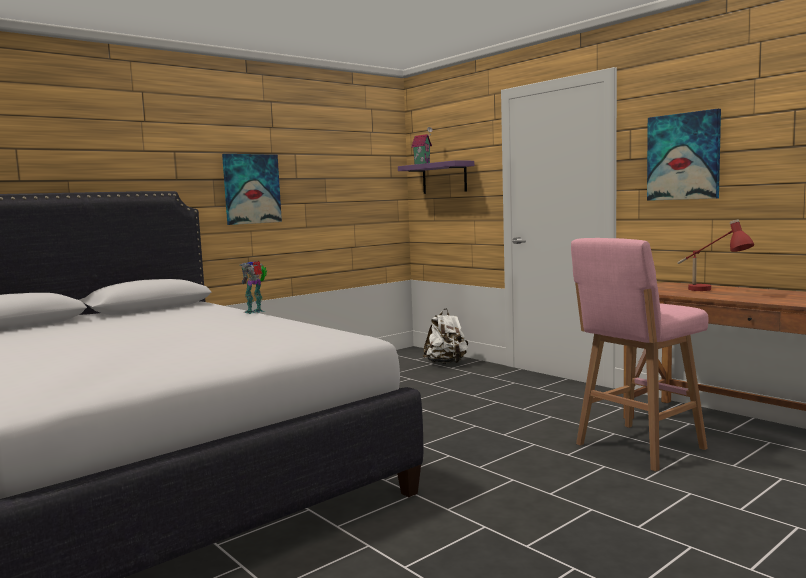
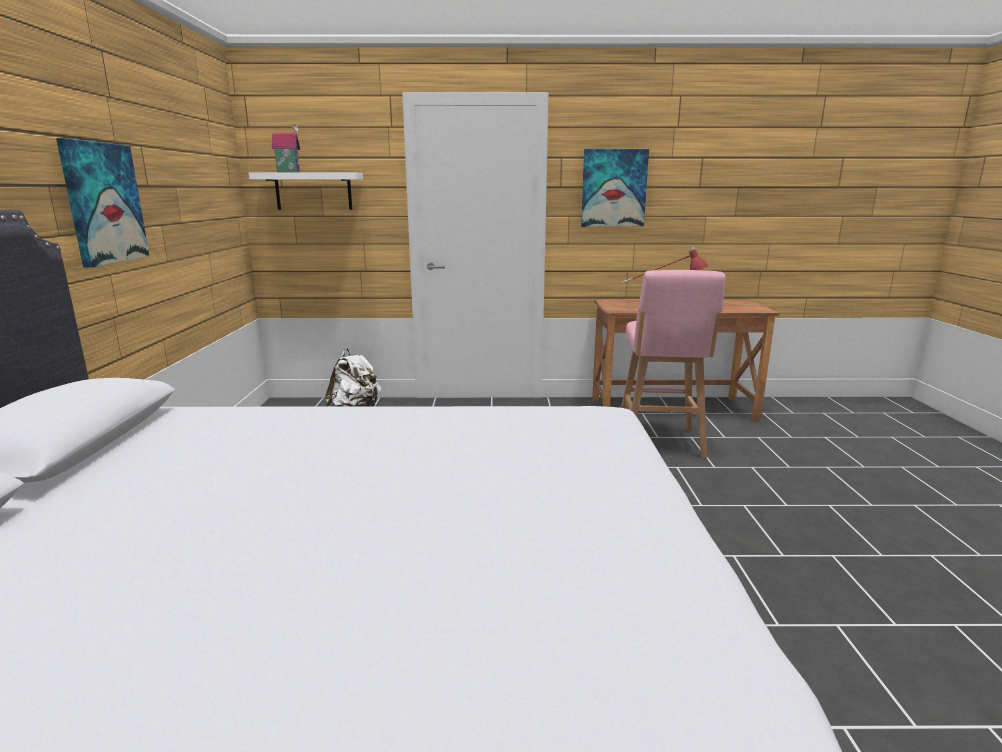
camera: 50 degrees left, 10 degrees up
toy robot [240,261,267,314] -> none
purple shelf [398,160,474,194] -> white shelf [249,172,363,210]

